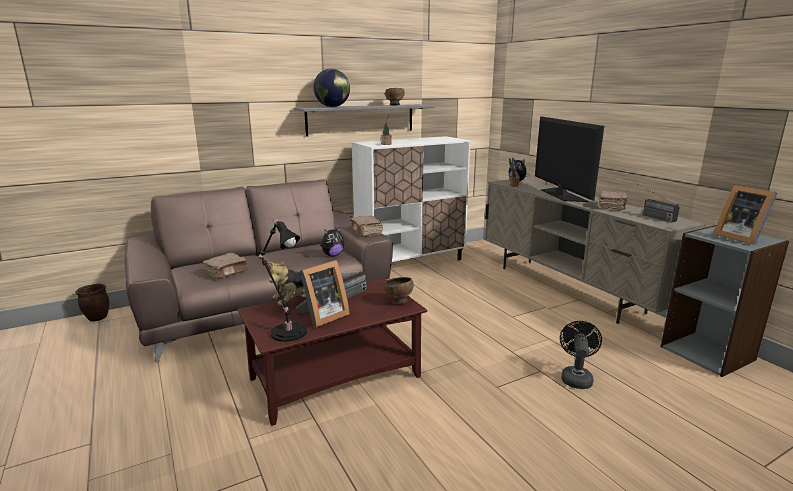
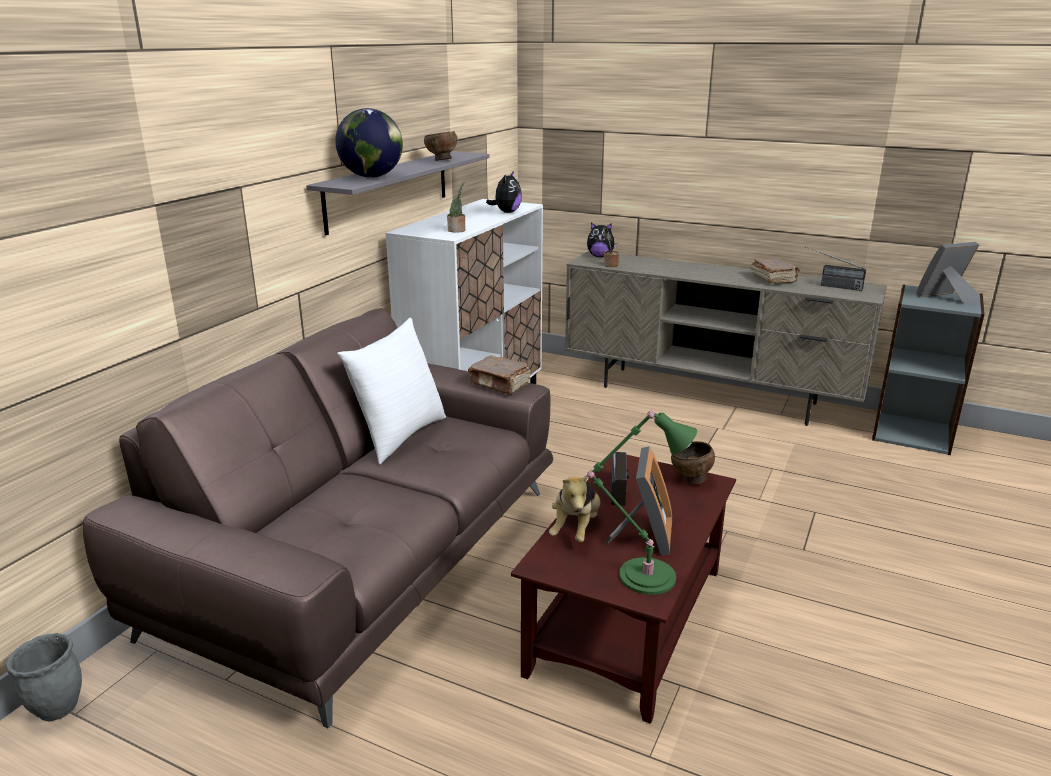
camera: 35 degrees left, 5 degrees up
brown planter [75,283,109,322] -> grey planter [6,633,82,721]
brown book [203,253,248,278] -> none
black table lamp [257,219,307,342] -> green table lamp [585,411,697,595]
plush toy [321,227,344,256] -> plush toy moved to [486,172,522,213]
television [535,116,604,202] -> none
black fan [560,321,602,389] -> none
picture frame [714,185,778,245] -> picture frame turned 135 degrees clockwise [916,242,979,305]
none -> white pillow [337,318,446,464]

